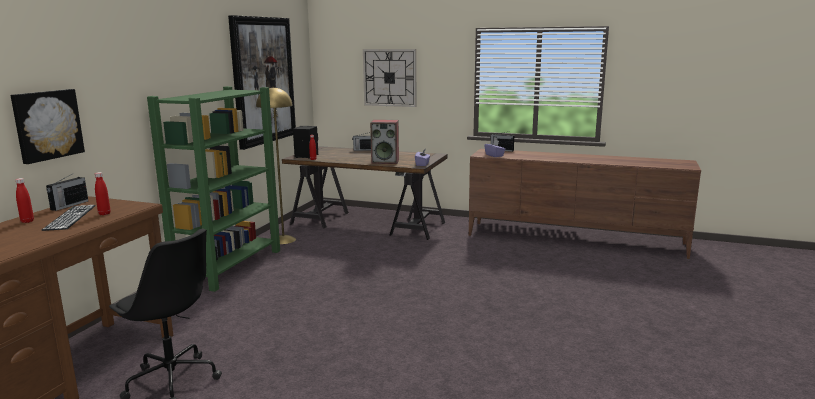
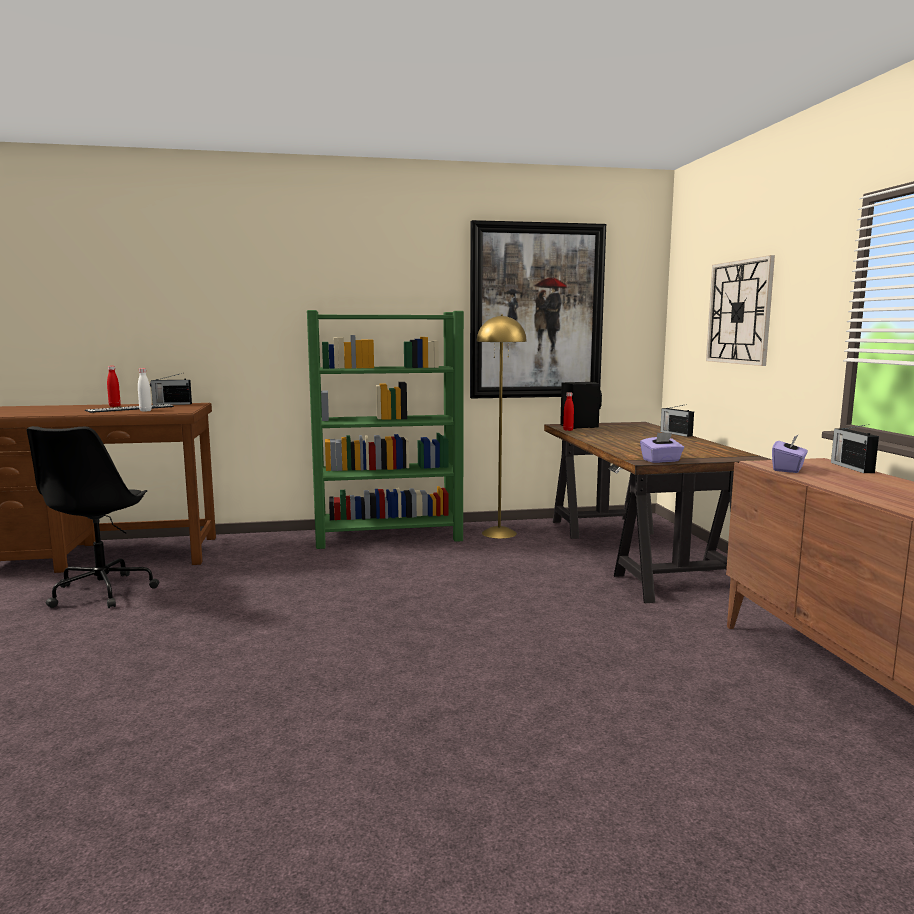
camera: 60 degrees right, 5 degrees down
picture [11,89,85,164] -> none
red bottle [95,172,111,215] -> white bottle [138,368,152,412]
speaker [370,120,399,164] -> none

